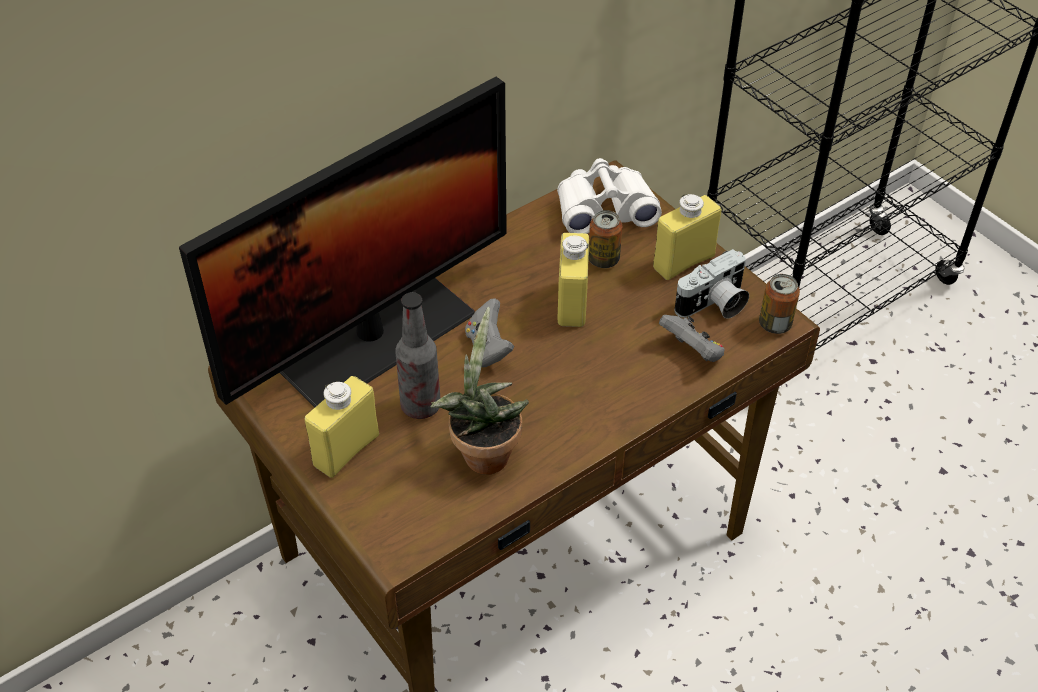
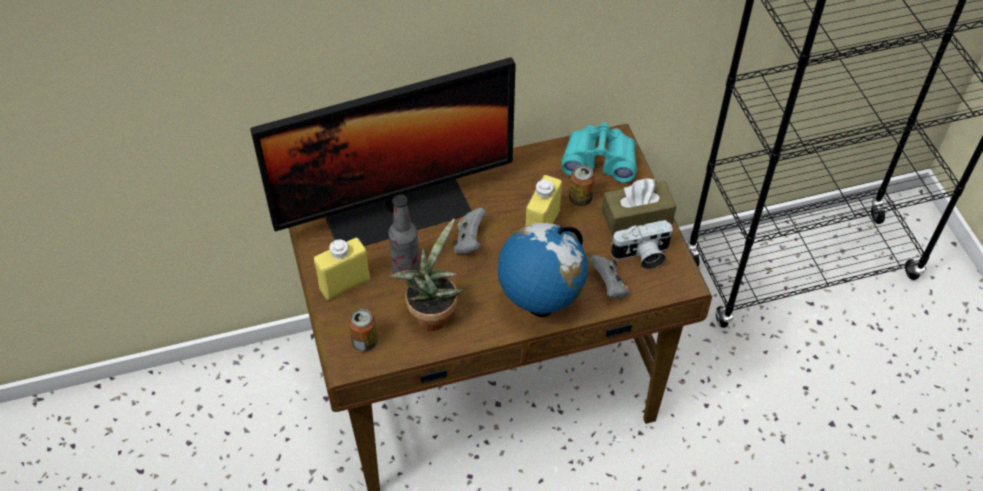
camera: 20 degrees right, 5 degrees up
white binoculars [557,158,662,234] -> turquoise binoculars [561,123,637,183]
yellow bottle [653,194,721,280] -> brown tissue box [602,178,676,236]
can [759,274,800,334] -> can moved to [349,308,377,352]
none -> globe [497,223,588,317]

